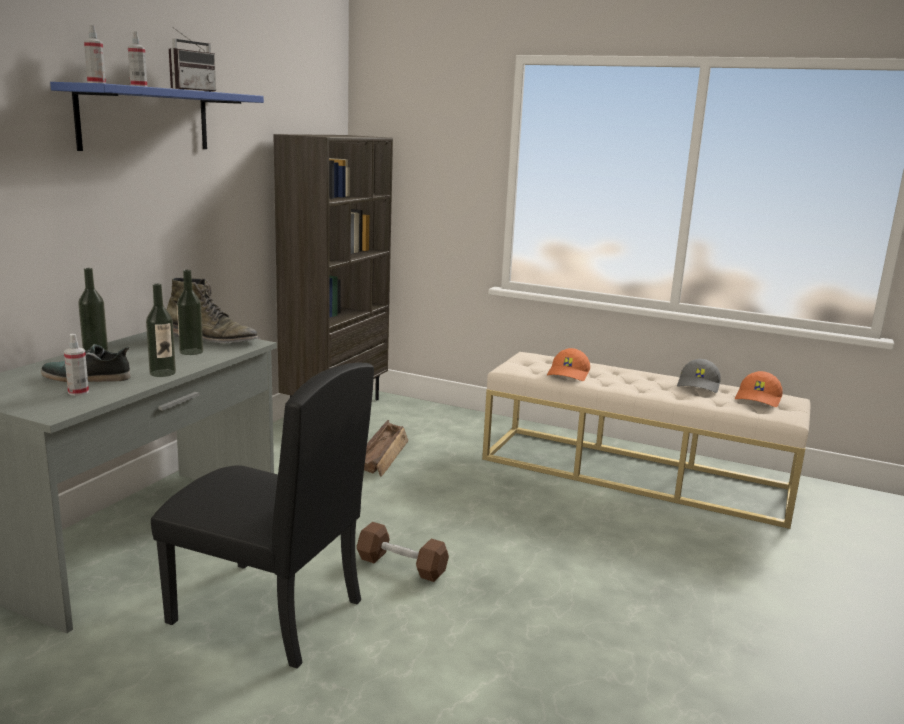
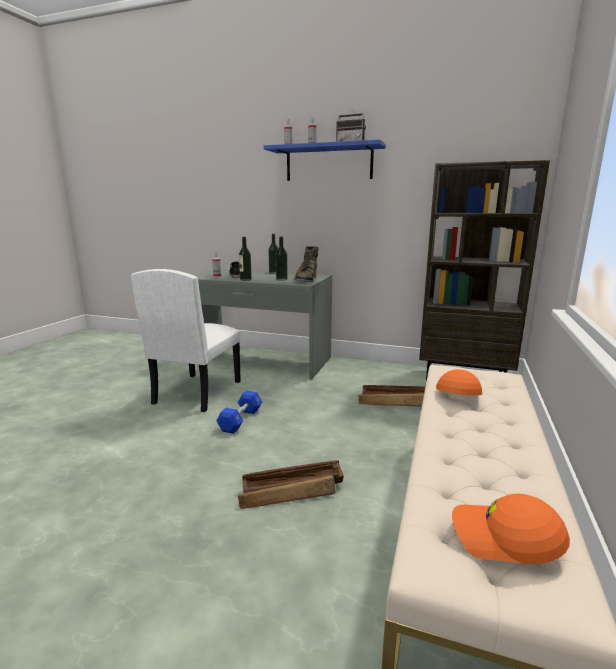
camera: 85 degrees right, 0 degrees up
black chair [151,363,374,668] -> white chair [131,269,241,412]
brown dumbbell [357,522,449,582] -> blue dumbbell [216,390,262,434]
orange cap [547,348,590,381] -> orange cap turned 90 degrees clockwise [436,369,482,395]
grey cap [677,359,721,393] -> none
none -> crate [238,460,344,509]

